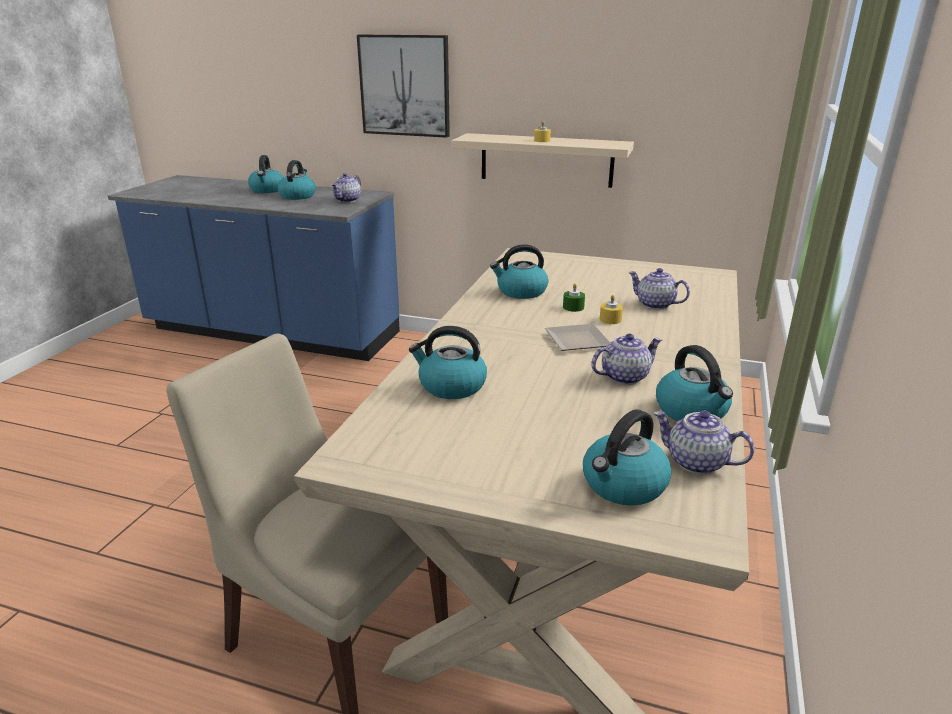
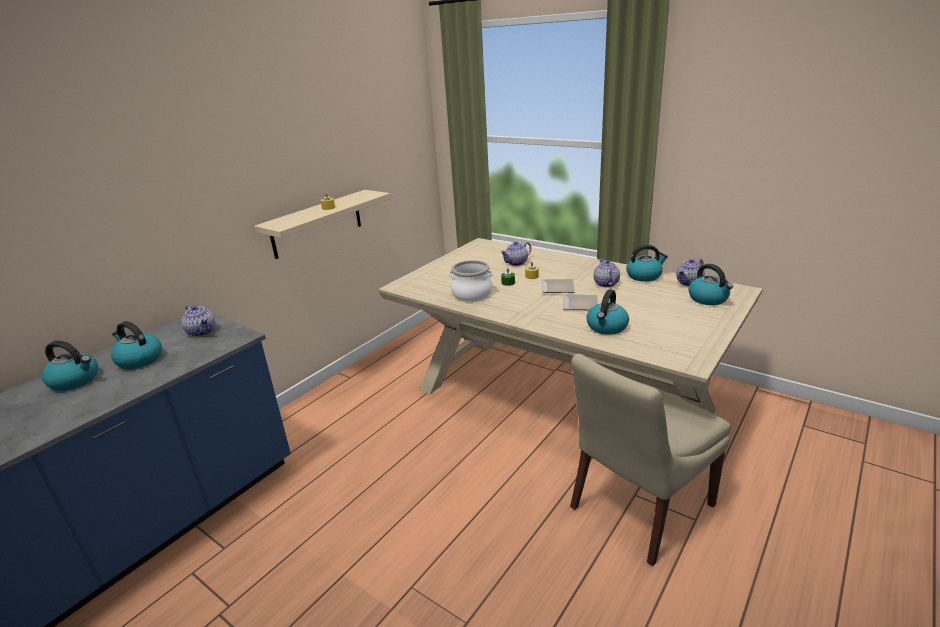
camera: 70 degrees left, 0 degrees up
picture [357,35,450,138] -> none
kettle [490,244,548,299] -> cooking pot [449,260,493,301]
none -> plate [563,294,598,310]

